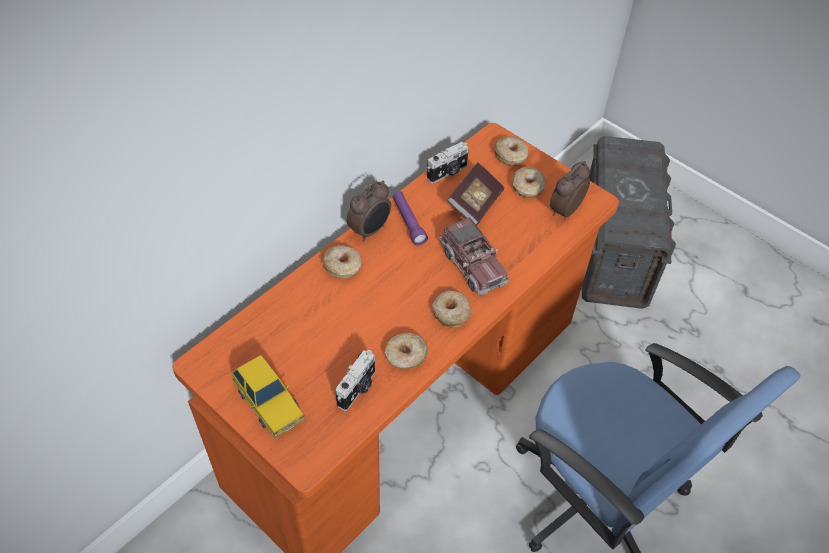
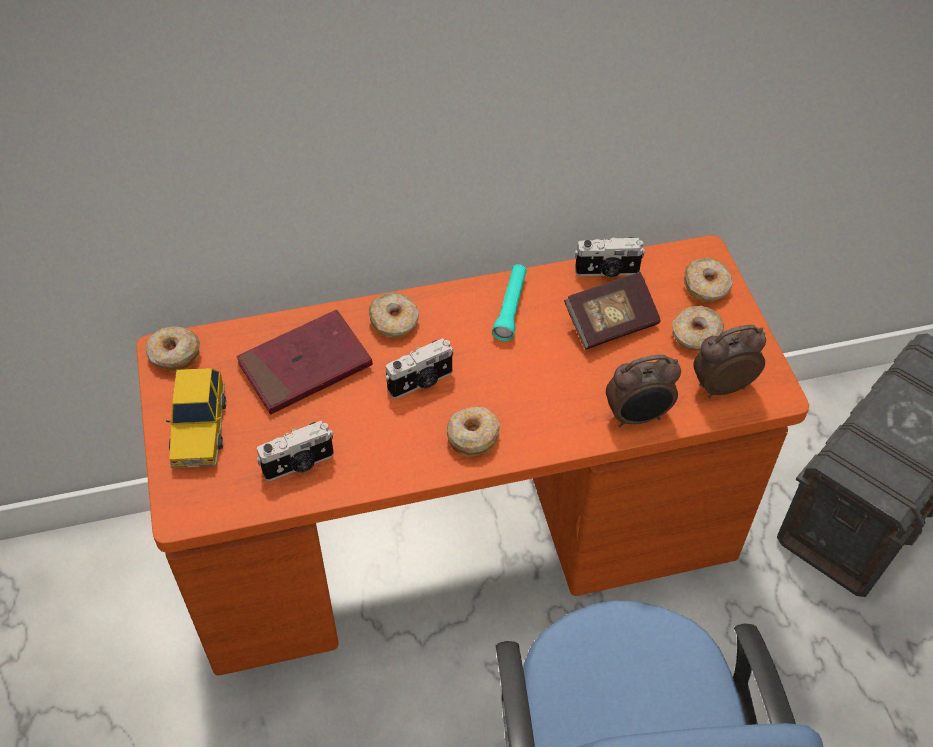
camera: 35 degrees right, 0 degrees up
alarm clock [347,181,391,242] -> alarm clock moved to [606,355,681,428]
donut [385,333,428,369] -> donut moved to [146,326,200,371]
purple flashlight [393,191,428,246] -> turquoise flashlight [492,264,527,341]
toy truck [439,217,509,295] -> none
none -> red book [236,310,373,415]
none -> camera [385,338,454,399]

